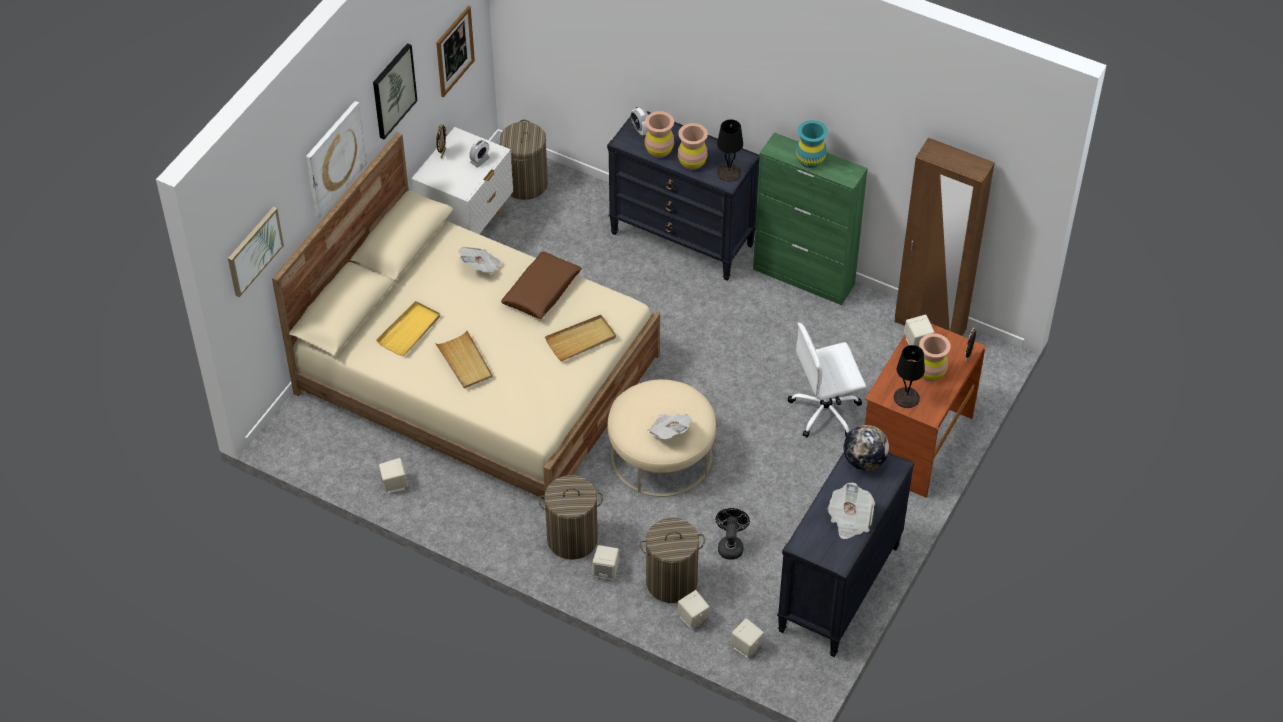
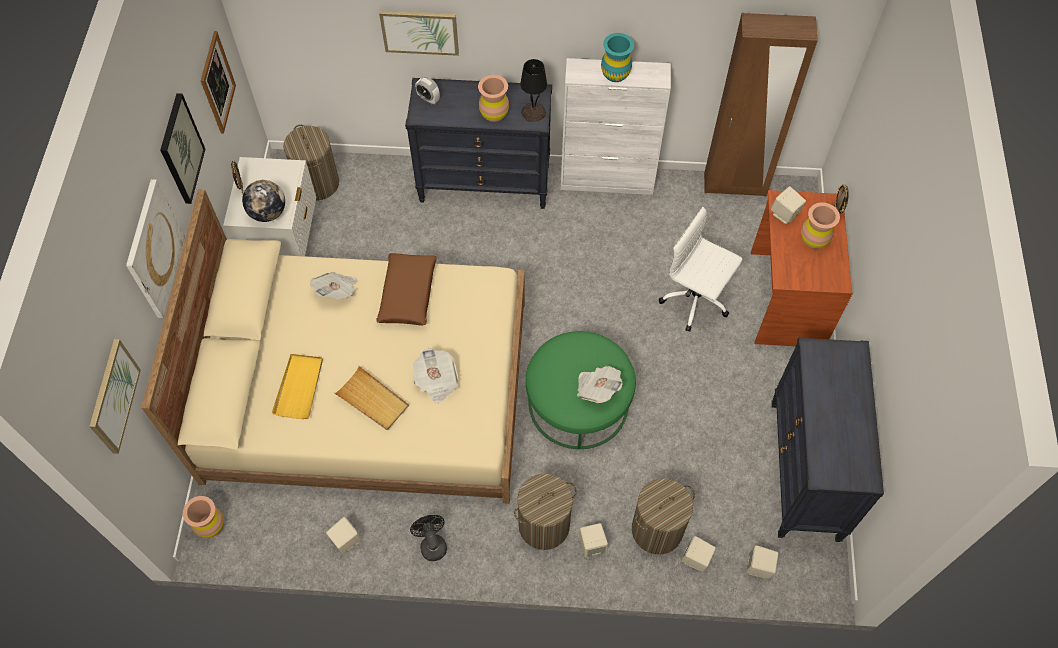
camera: 25 degrees left, 10 degrees up
alarm clock [469,140,490,168] -> none
beige tray [545,315,616,361] -> none
beige ottoman [607,379,716,497] -> green ottoman [526,331,636,449]
brown vase [645,111,674,158] -> brown vase moved to [183,496,224,538]
black fan [716,508,750,560] -> black fan moved to [410,515,447,561]
green cabinet [753,132,868,305] -> white cabinet [561,58,671,195]
white office chair [787,323,866,438] -> white office chair turned 75 degrees clockwise [659,207,743,332]
newspaper [827,483,875,539] -> newspaper moved to [412,348,459,404]
globe [844,425,889,471] -> globe moved to [242,180,285,222]
black table lamp [893,345,925,408] -> none
none -> picture [379,10,459,56]

